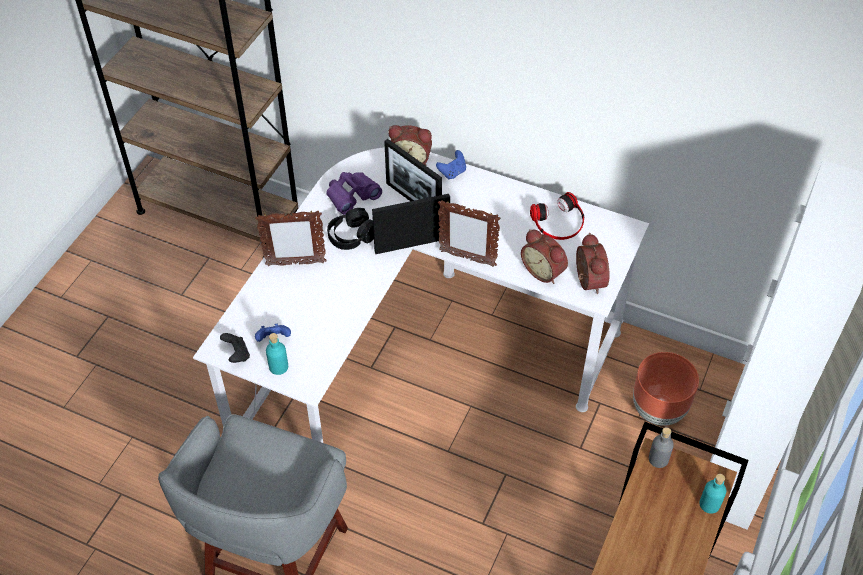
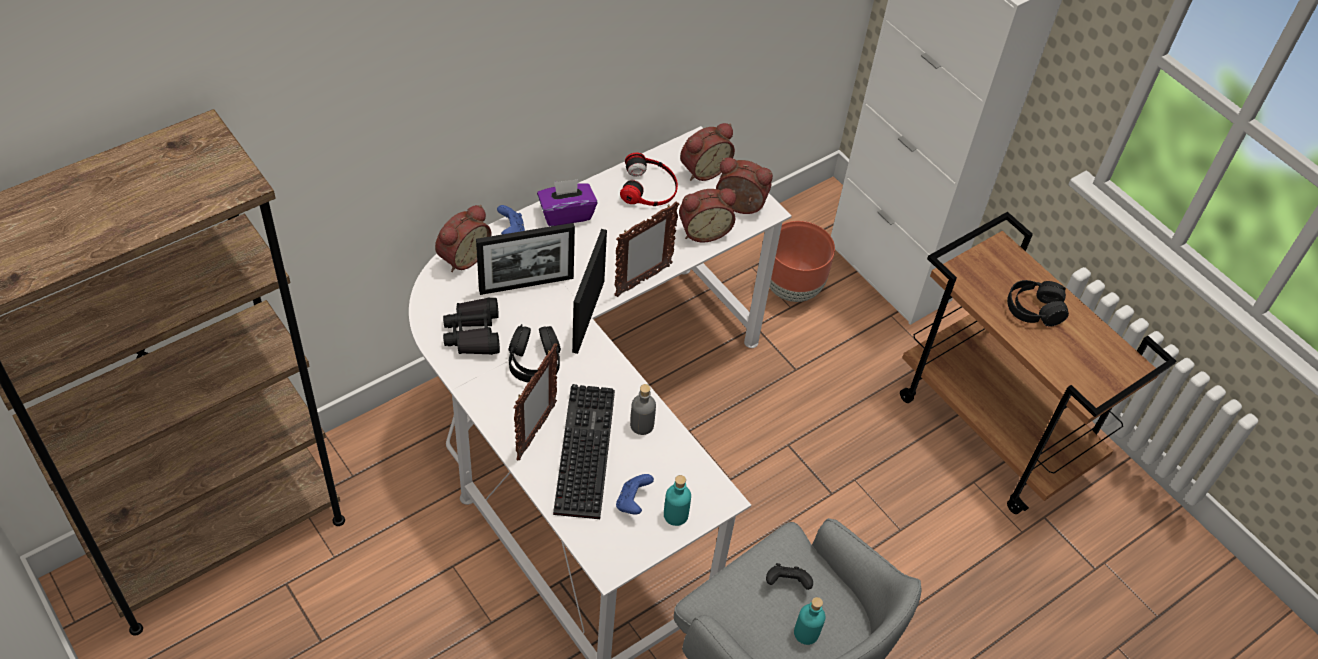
camera: 65 degrees left, 0 degrees up
black game controller [220,333,250,363] -> black game controller moved to [766,563,813,590]
purple binoculars [327,172,382,215] -> black binoculars [443,297,500,355]
grey bottle [649,427,674,468] -> grey bottle moved to [630,384,656,435]
turquoise bottle [699,474,726,514] -> turquoise bottle moved to [794,597,825,645]
none -> purple tissue box [537,179,598,226]
none -> keyboard [553,384,615,519]
none -> alarm clock [680,123,735,181]
none -> black headphones [1007,280,1069,327]

